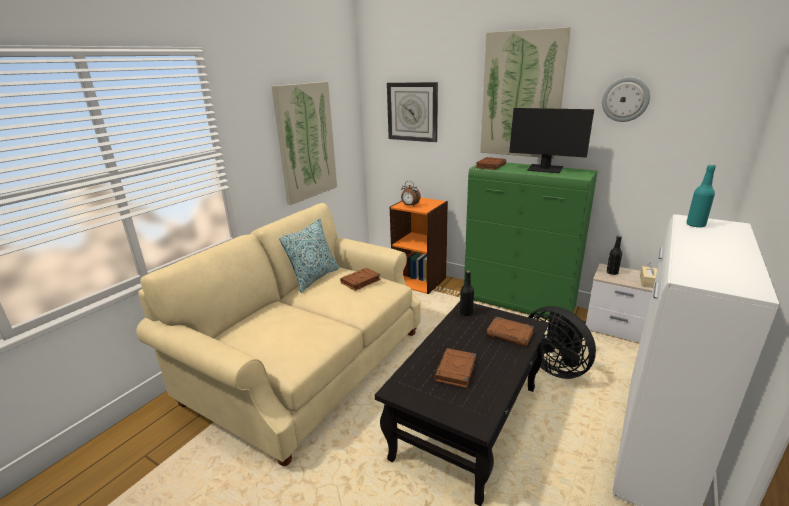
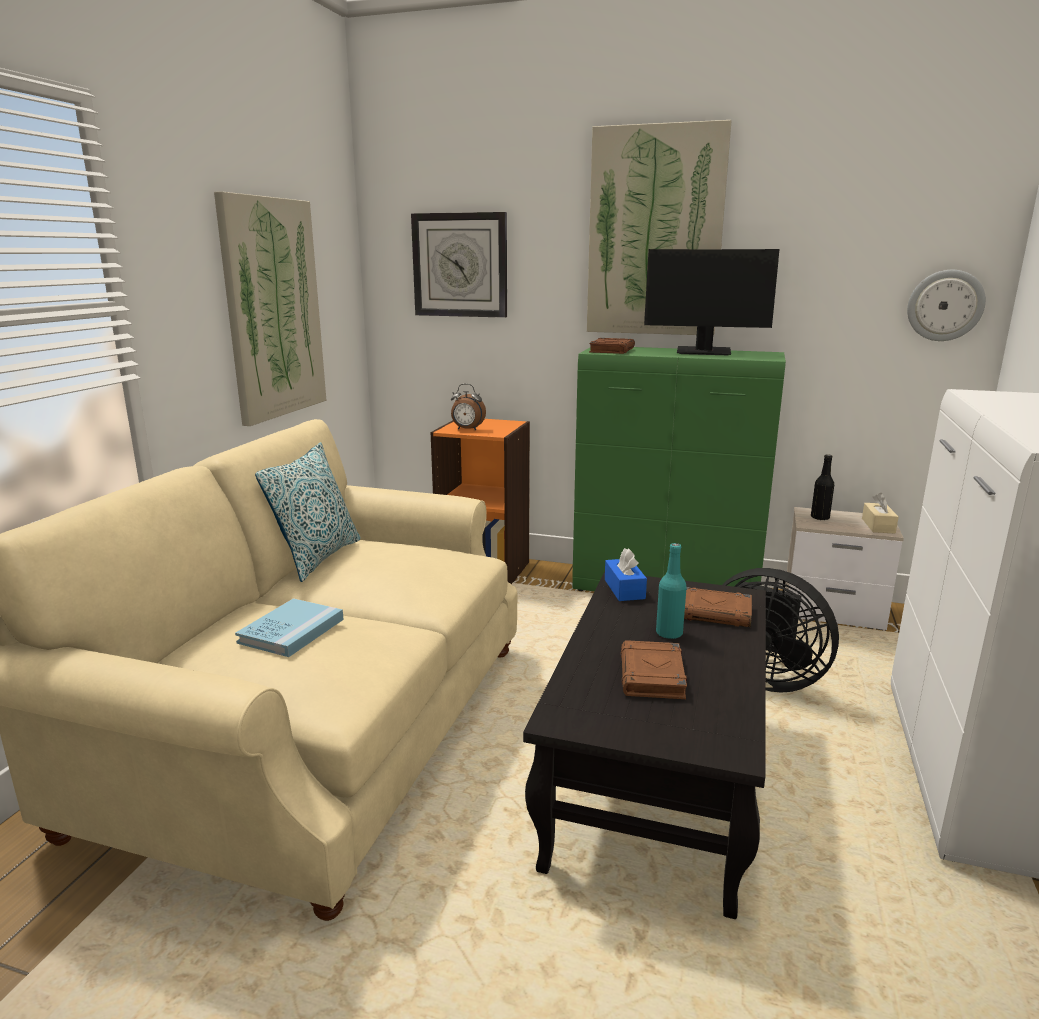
camera: 15 degrees left, 5 degrees down
brown book [340,268,381,291] -> none
black bottle [460,270,474,316] -> blue tissue box [605,548,647,601]
wall clock [602,77,650,122] -> wall clock moved to [907,270,986,341]
turquoise bottle [686,165,716,228] -> turquoise bottle moved to [656,543,687,639]
none -> blue book [235,598,344,657]

